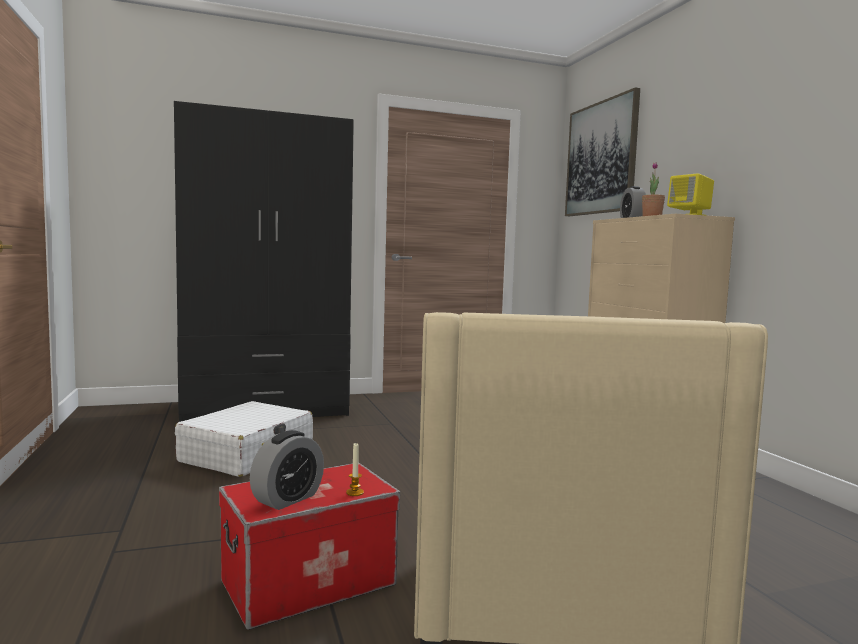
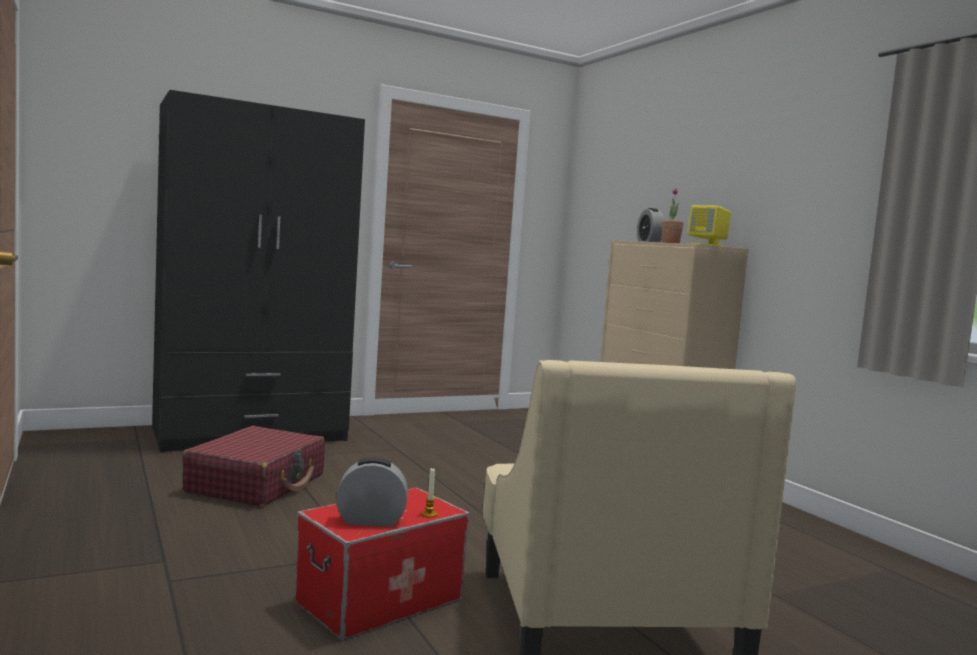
camera: 10 degrees left, 0 degrees up
white suitcase [175,401,313,477] -> red suitcase [182,426,325,507]
alarm clock [250,430,324,510] -> alarm clock turned 120 degrees counterclockwise [336,457,408,527]
picture [565,87,640,216] -> none

